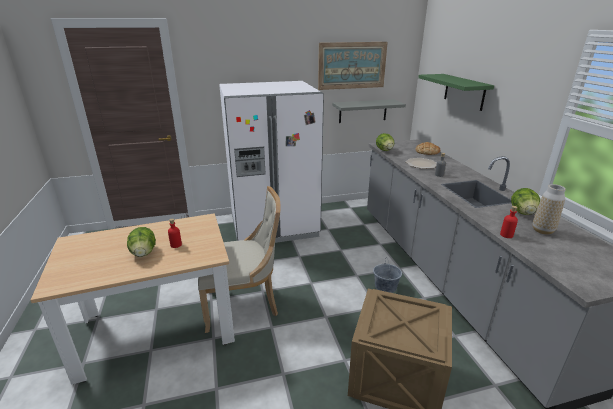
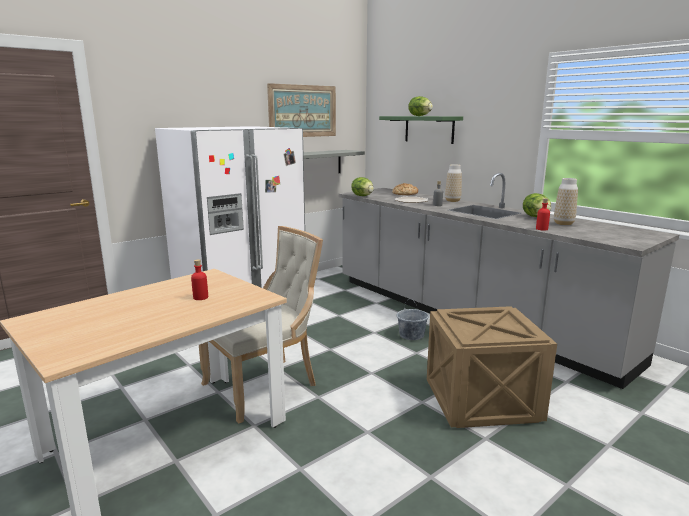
camera: 25 degrees left, 10 degrees down
lettuce [127,227,156,257] -> lettuce moved to [408,96,433,116]
none -> vase [445,165,462,202]

